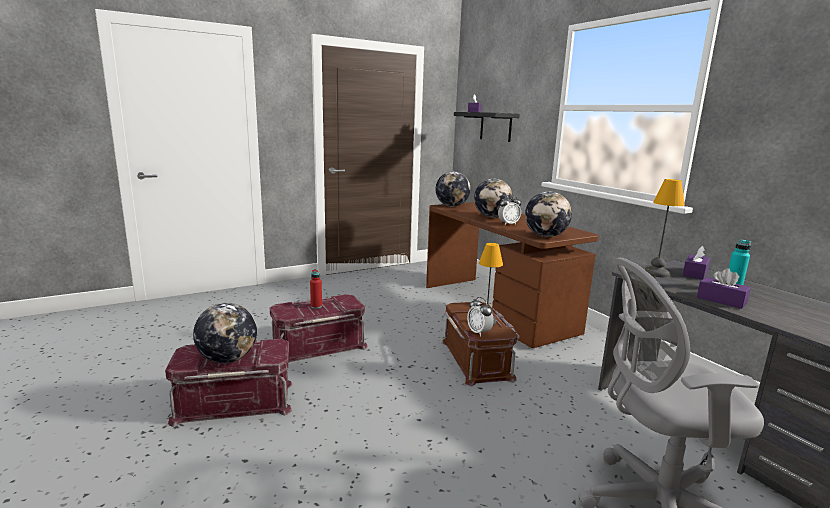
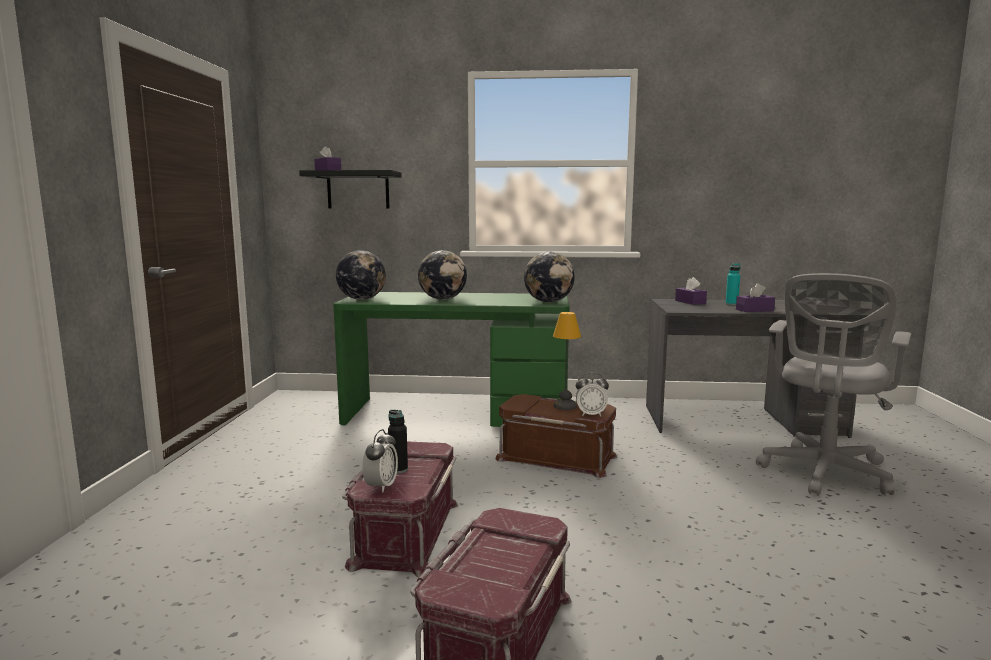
camera: 55 degrees left, 5 degrees down
globe [193,303,257,363] -> none
red bottle [310,269,322,309] -> black bottle [388,410,408,473]
brown desk [426,202,599,348] -> green desk [333,292,570,427]
alarm clock [498,195,521,225] -> alarm clock moved to [362,429,398,493]
table lamp [644,179,685,277] -> none

